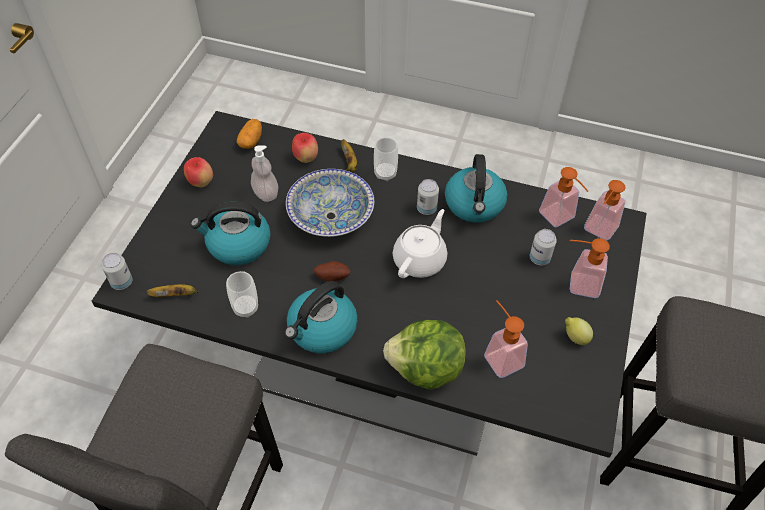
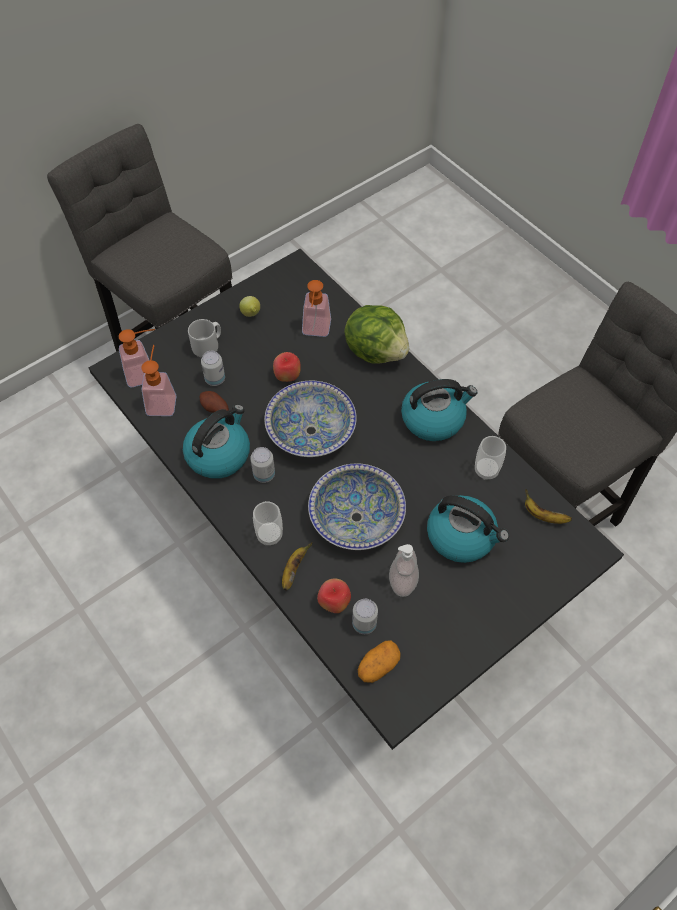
camera: 145 degrees left, 5 degrees up
can [102,253,132,290] -> can moved to [352,599,378,634]
apple [184,157,213,187] -> apple moved to [273,352,301,382]
potato [314,261,351,281] -> potato moved to [200,391,229,413]
white teapot [393,209,447,278] -> bowl [264,381,357,457]
soap dispenser [570,238,610,298] -> grey mug [188,319,221,358]

